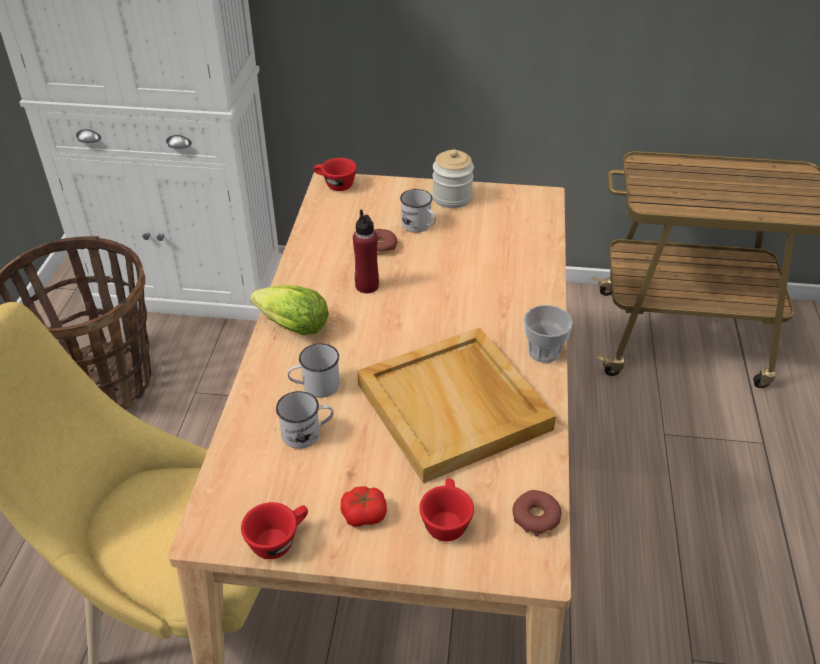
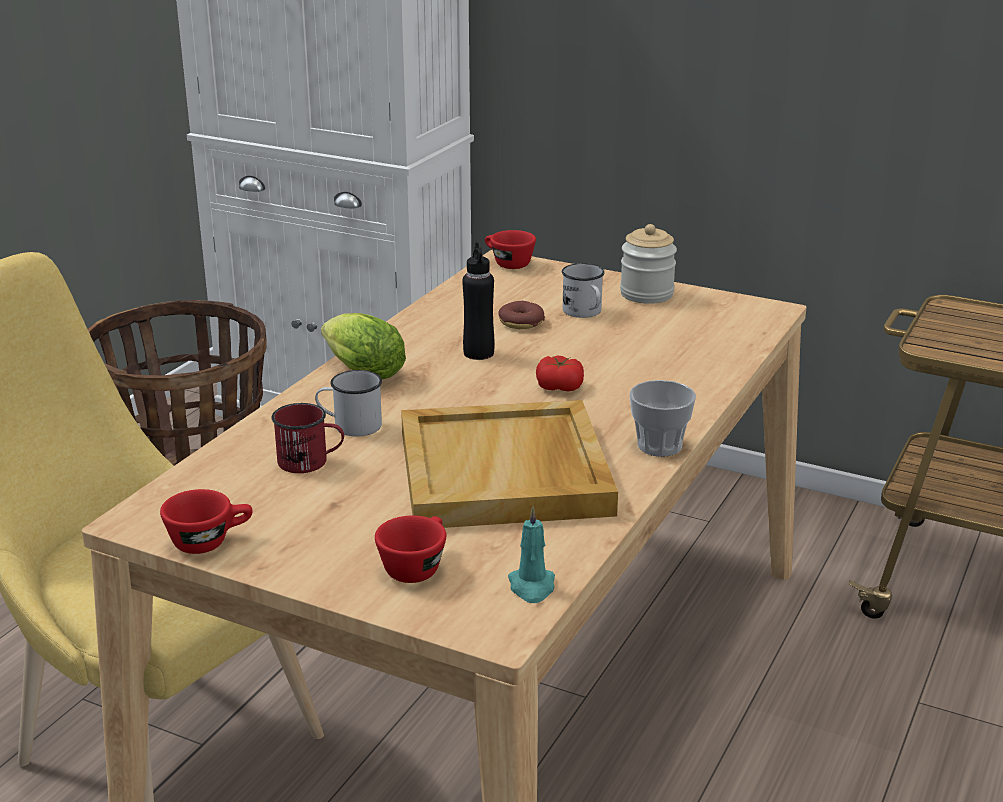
camera: 20 degrees right, 15 degrees down
white mug [276,391,333,449] -> red mug [271,403,344,473]
tomato [341,486,387,527] -> tomato moved to [536,355,584,391]
red bottle [353,209,379,293] -> black bottle [462,242,495,360]
donut [513,490,561,537] -> turquoise candle [508,506,555,603]

